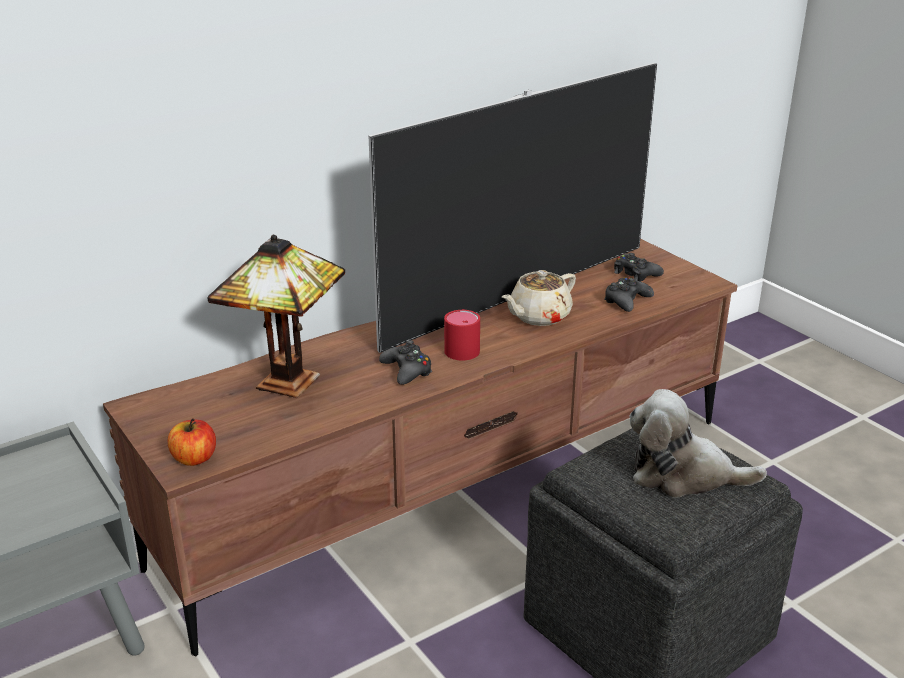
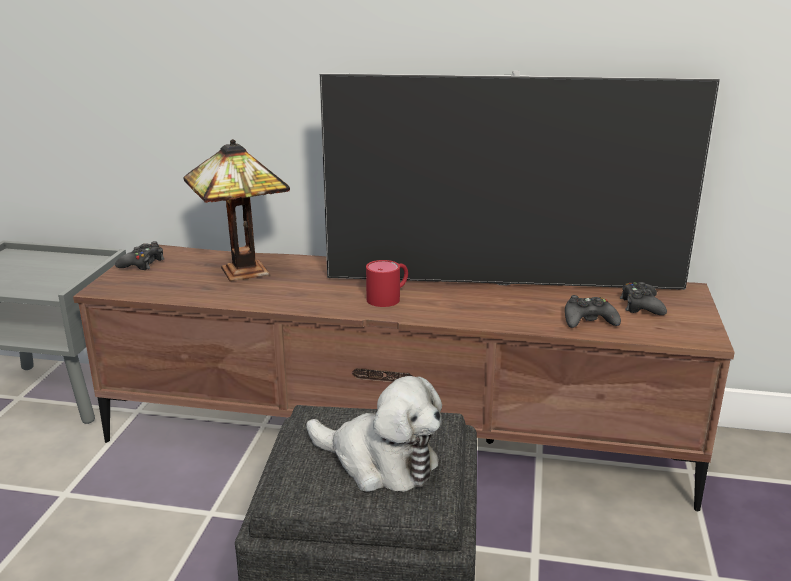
camera: 45 degrees right, 5 degrees down
apple [168,418,216,466] -> none
black game controller [379,340,432,385] -> black game controller moved to [115,241,164,270]
beige teapot [502,270,576,326] -> none
plush toy [630,389,767,498] -> plush toy turned 150 degrees clockwise [306,376,442,492]

